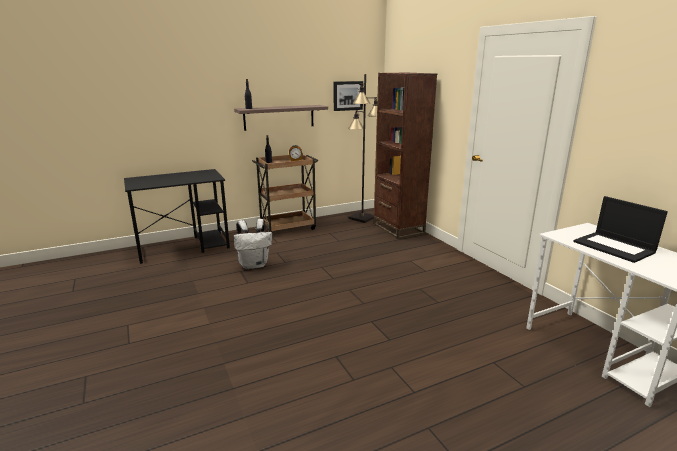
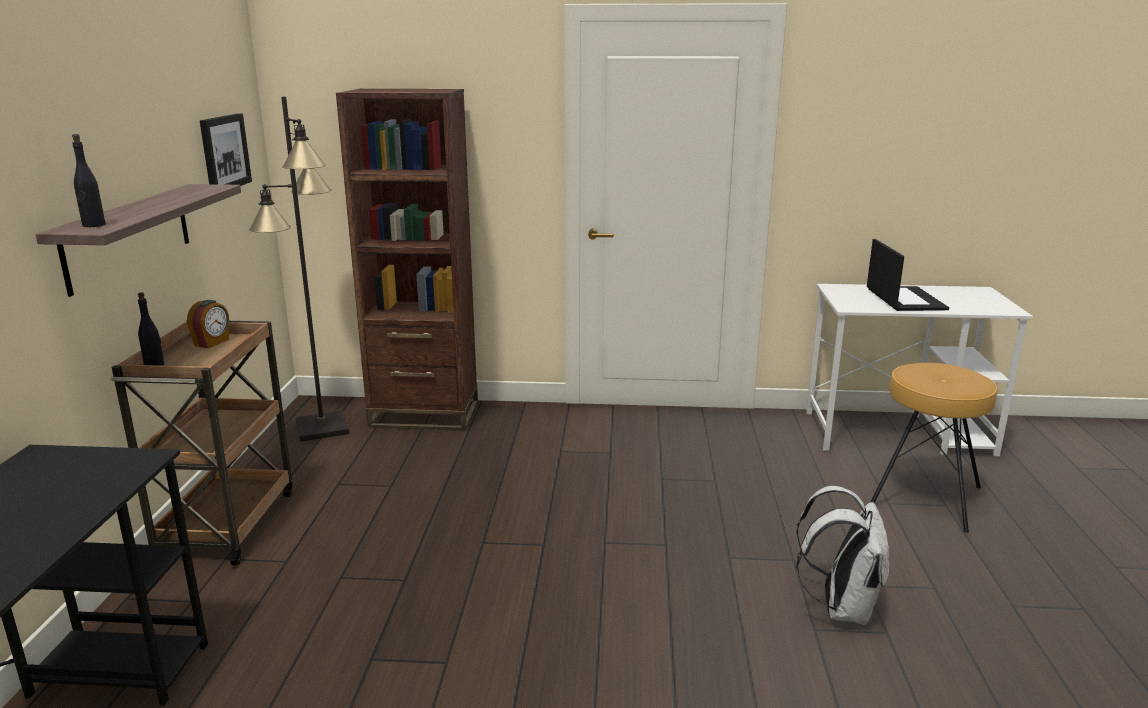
camera: 60 degrees left, 0 degrees up
white backpack [234,219,272,269] -> white backpack moved to [796,486,889,625]
laptop [573,196,668,263] -> laptop turned 90 degrees counterclockwise [867,239,949,311]
none -> brown stool [871,363,997,533]

